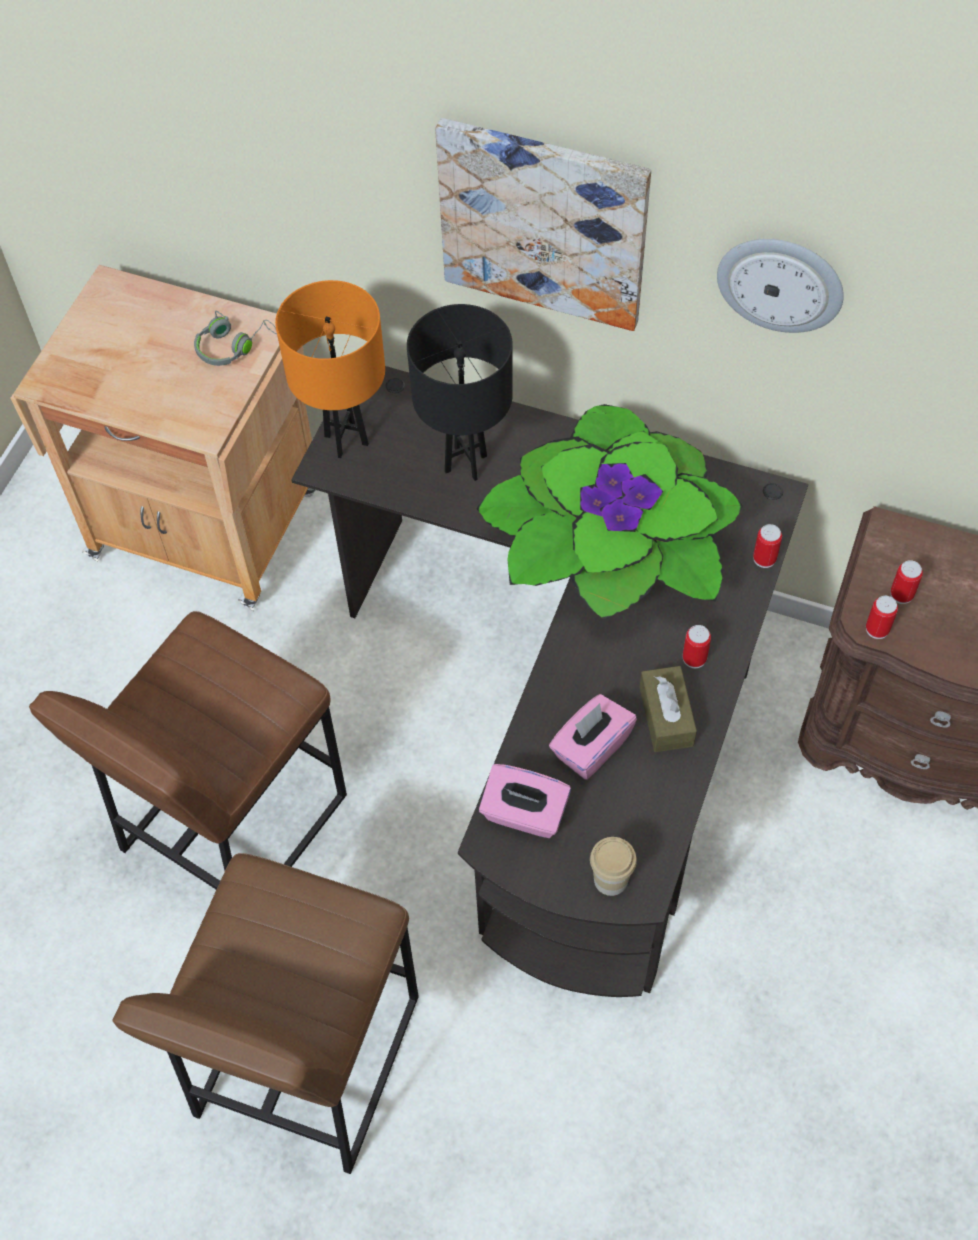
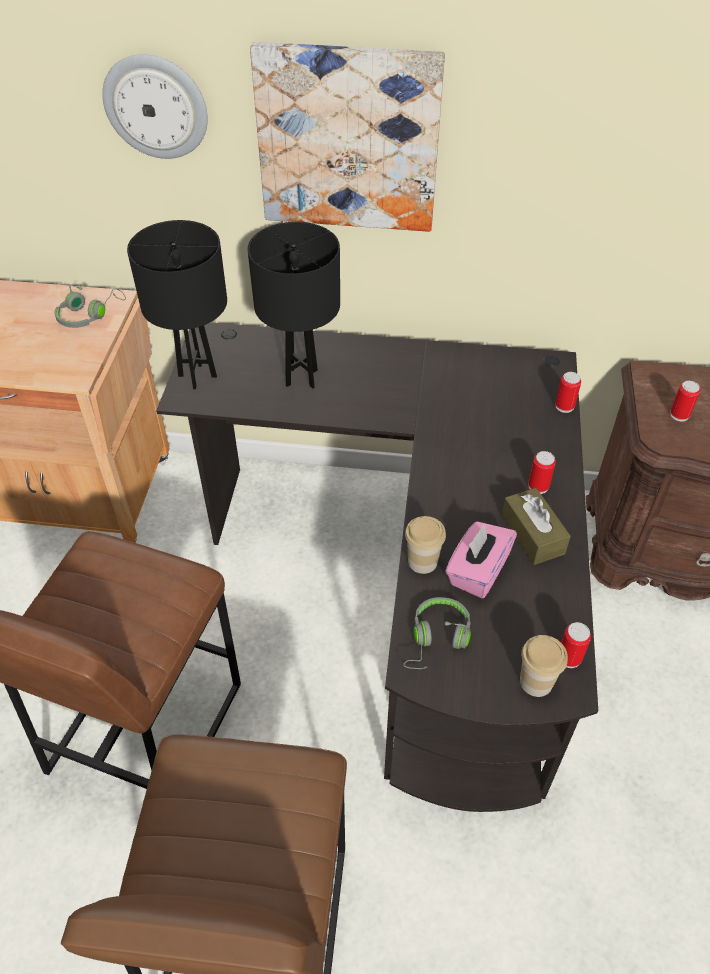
camera: 15 degrees left, 10 degrees down
orange table lamp [275,280,385,458] -> black table lamp [127,220,227,389]
potted plant [476,404,743,619] -> none
pink tissue box [479,764,571,838] -> grey headphones [403,597,471,669]
wall clock [717,239,844,333] -> wall clock moved to [102,54,208,159]
can [866,596,898,639] -> can moved to [561,622,591,668]
none -> cup [405,516,446,574]

